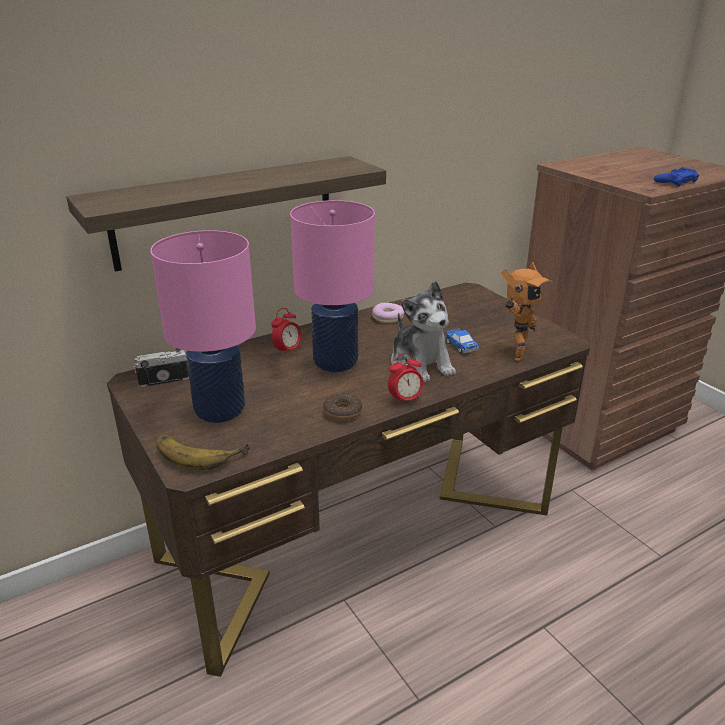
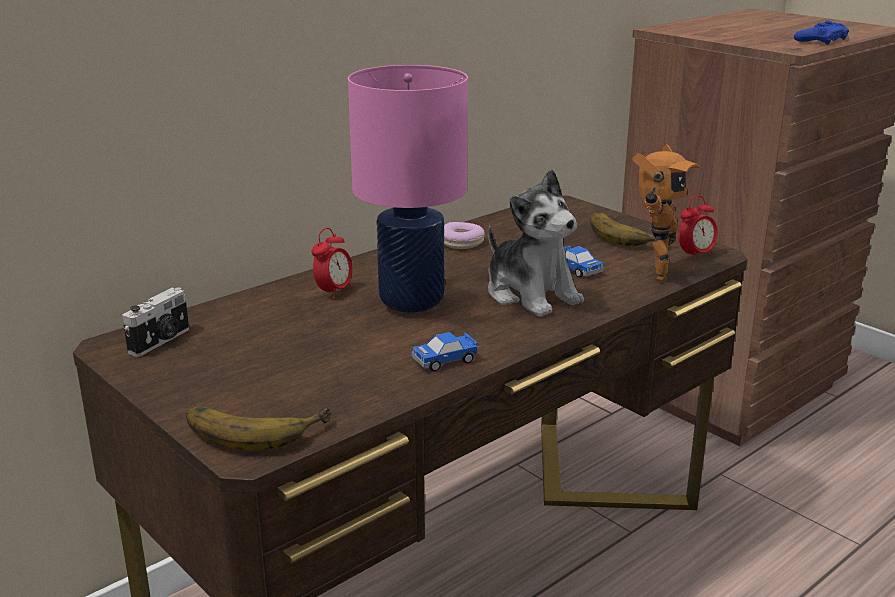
camera: 10 degrees left, 5 degrees down
shelf [66,156,386,272] -> none
camera [133,348,189,387] -> camera turned 150 degrees clockwise [122,288,189,357]
pink table lamp [150,230,256,423] -> none
donut [323,393,362,421] -> toy car [412,332,478,371]
alarm clock [388,353,424,406] -> alarm clock moved to [678,196,718,261]
none -> banana [590,212,674,246]

